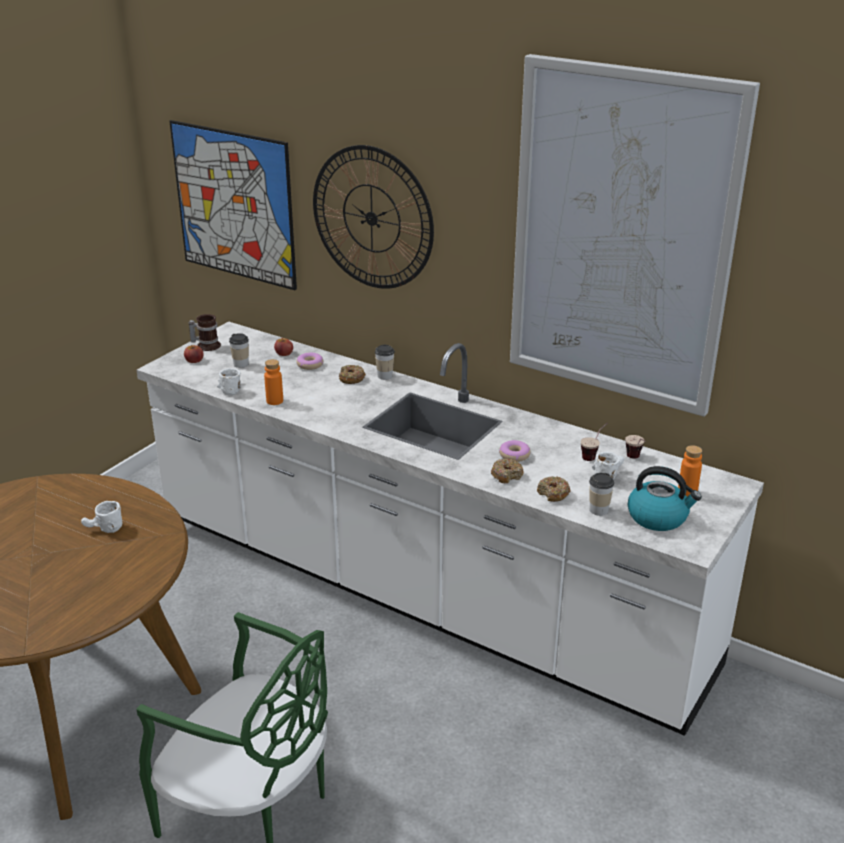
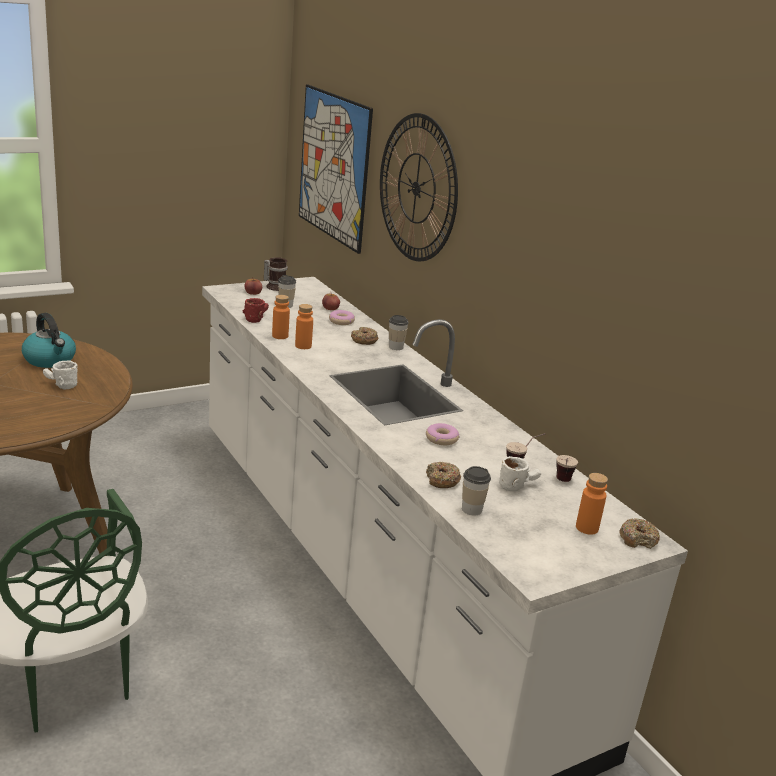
camera: 25 degrees right, 5 degrees down
white mug [217,368,241,395] -> red mug [243,298,269,323]
donut [491,458,524,484] -> donut moved to [619,518,660,549]
picture [510,54,760,417] -> none
kettle [628,466,702,531] -> kettle moved to [22,313,76,368]
none -> orange bottle [295,304,313,349]

